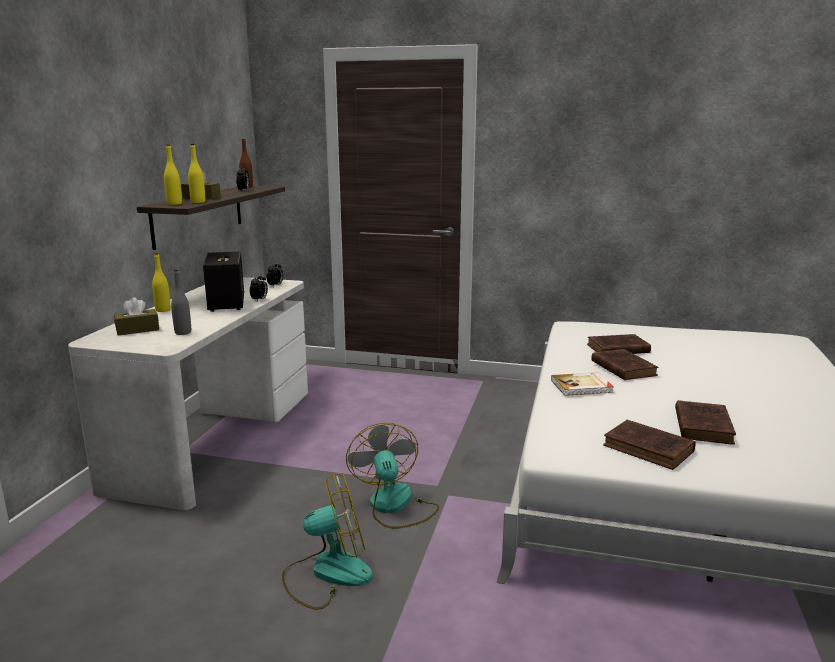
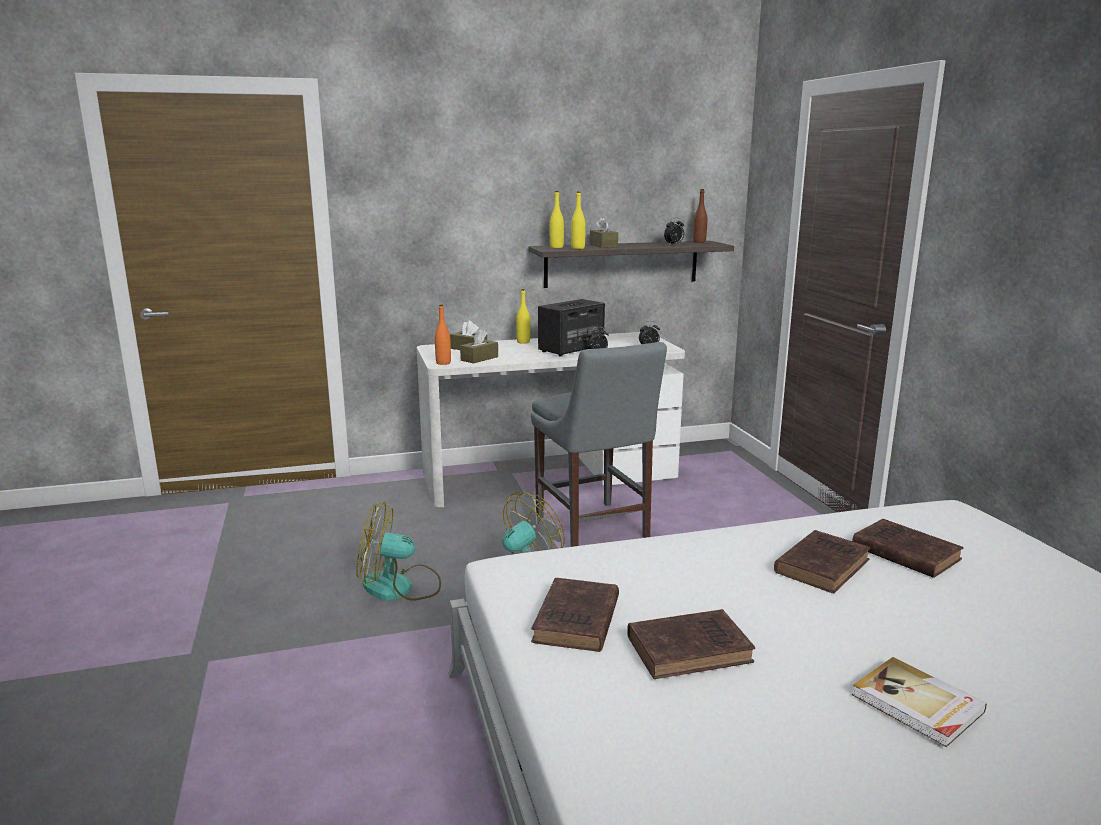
camera: 60 degrees right, 0 degrees up
grey bottle [171,269,191,335] -> brown tissue box [460,329,498,363]
fan [282,472,373,610] -> fan turned 135 degrees clockwise [356,502,441,601]
book [551,372,614,396] -> book moved to [852,657,987,748]
none -> orange bottle [435,304,451,365]
none -> grey chair [531,342,667,547]

